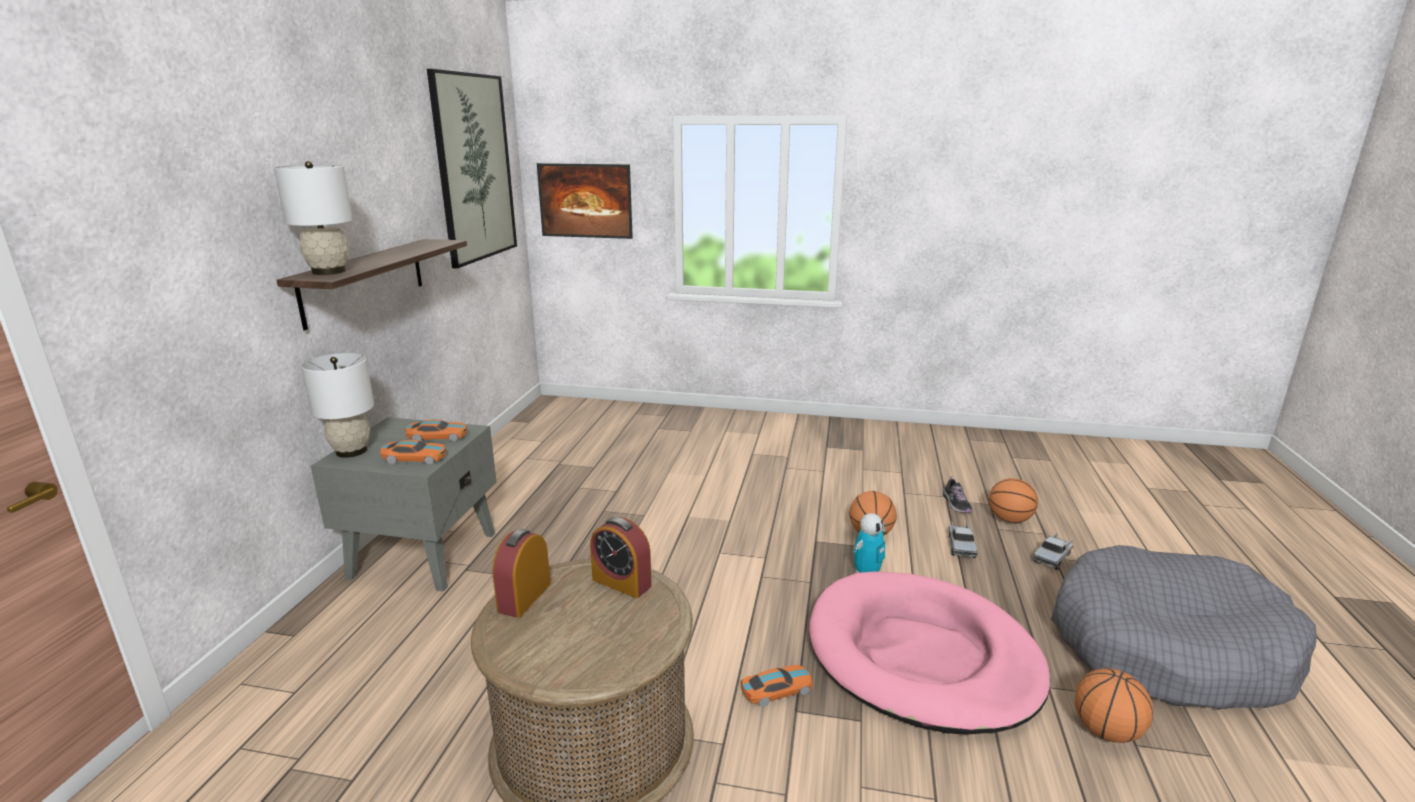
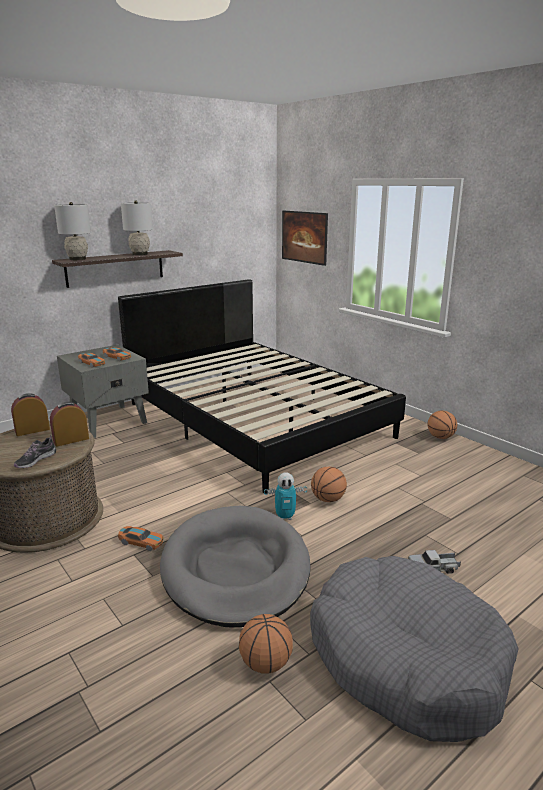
camera: 40 degrees right, 0 degrees up
white table lamp [301,353,374,458] -> white table lamp moved to [121,201,153,255]
picture [427,69,517,269] -> none
alarm clock [590,517,652,598] -> alarm clock turned 75 degrees clockwise [50,402,89,447]
pink dog bed [809,572,1050,735] -> grey dog bed [160,506,311,628]
shoe [943,476,972,513] -> shoe moved to [14,435,56,468]
toy truck [949,521,978,558] -> none
basketball [989,478,1038,523] -> basketball moved to [427,410,457,439]
none -> black bed [118,279,406,494]

